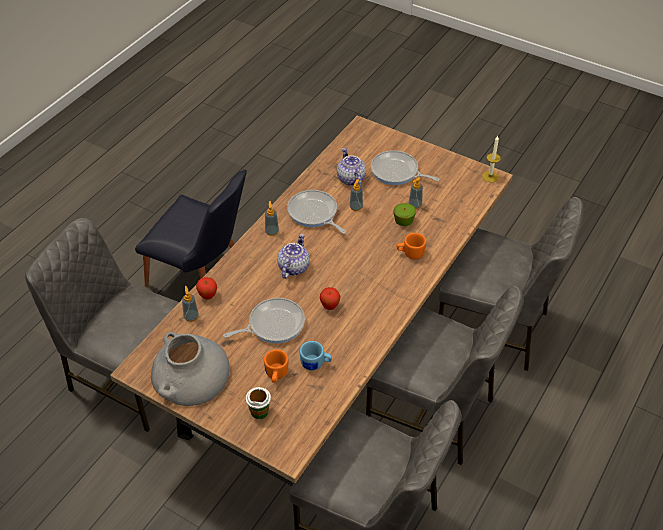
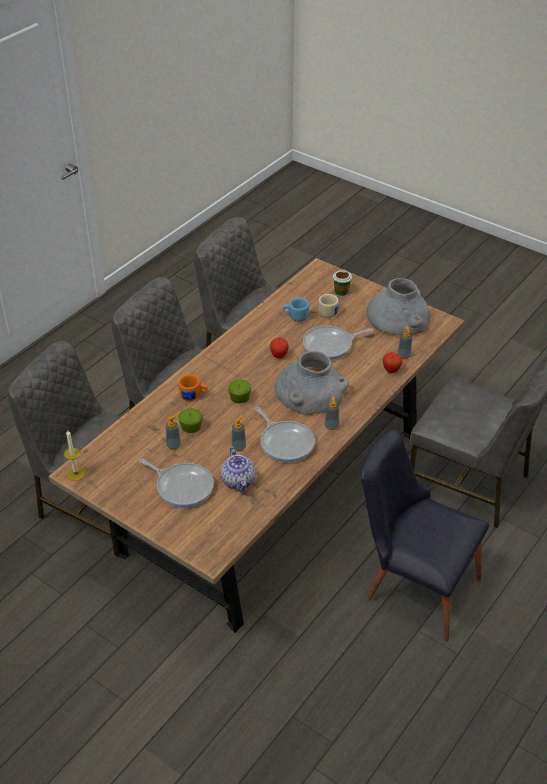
camera: 175 degrees left, 5 degrees down
orange mug [264,349,288,383] -> beige mug [319,294,339,318]
teapot [277,234,310,279] -> grey vase [274,351,349,415]
none -> apple [228,380,251,403]

